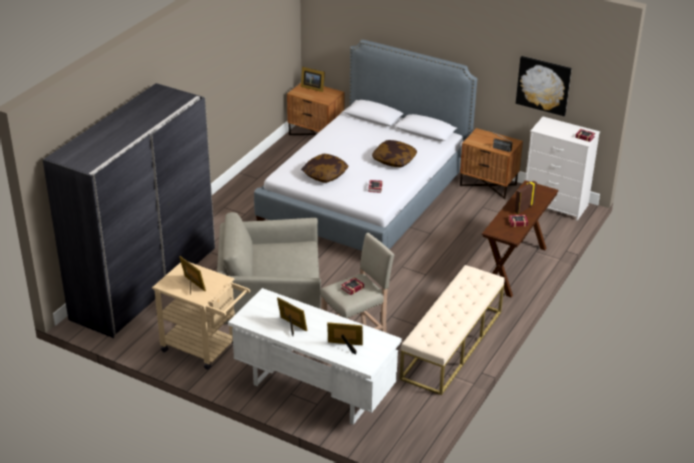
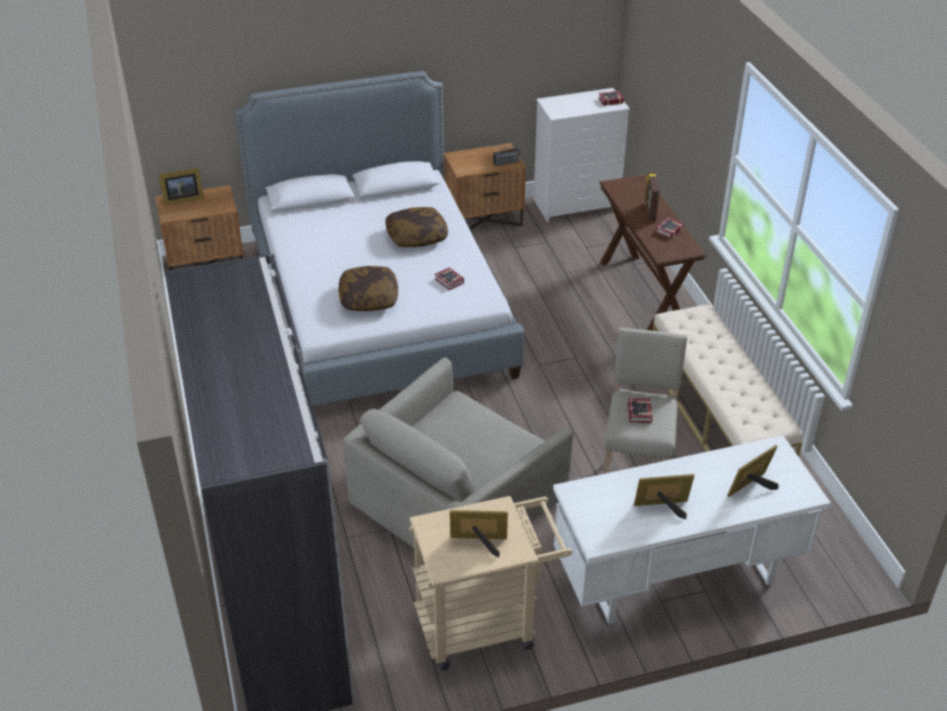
camera: 45 degrees left, 5 degrees up
picture [516,56,572,116] -> none

